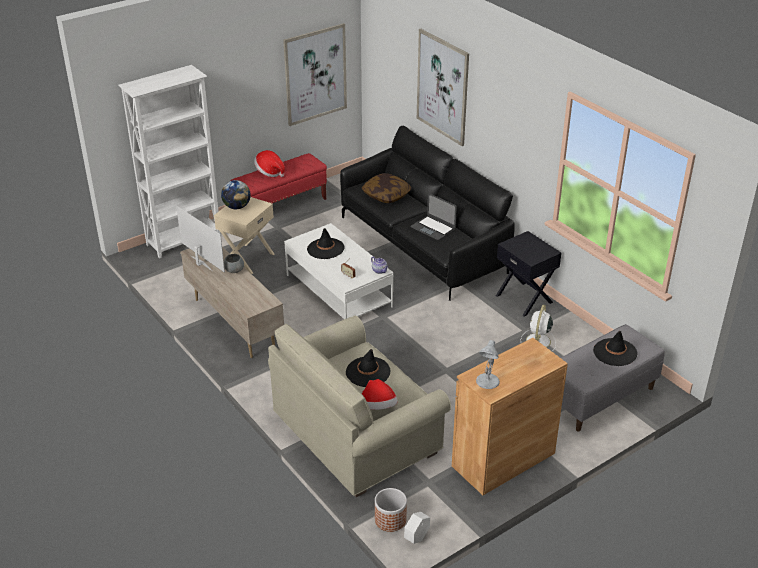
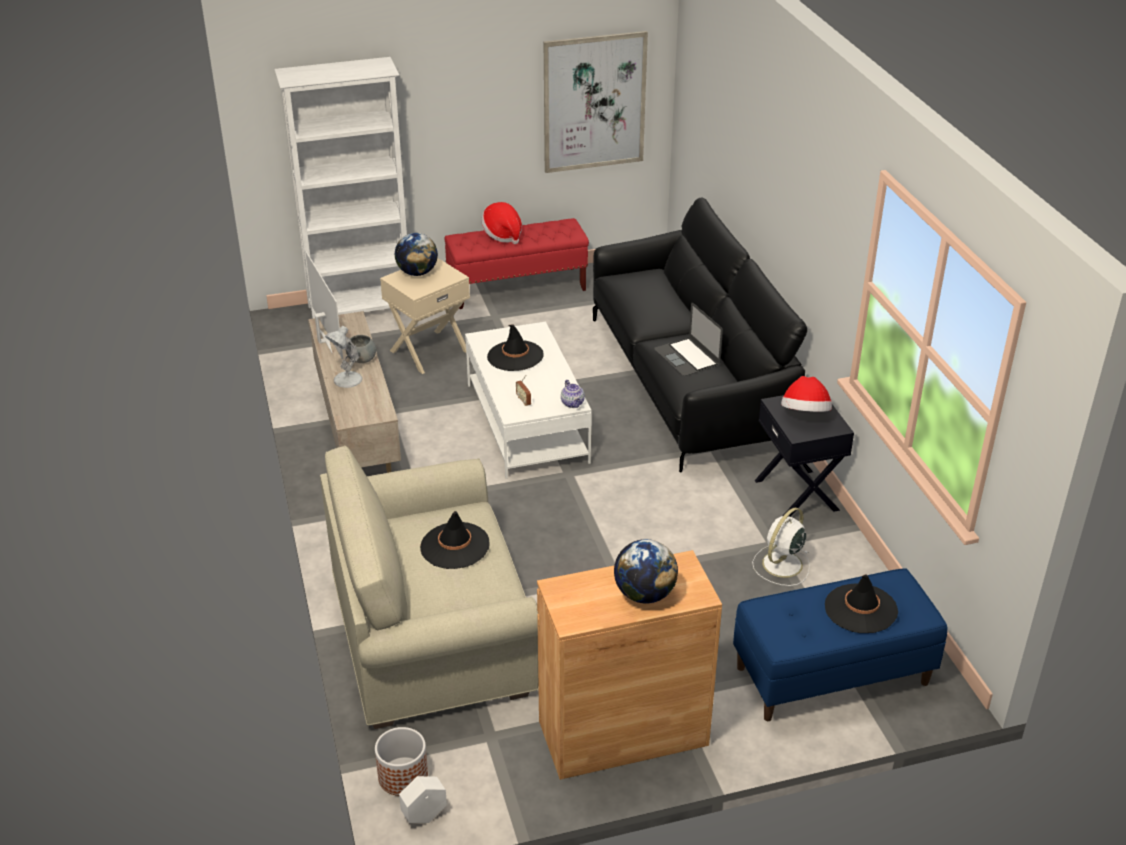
camera: 20 degrees right, 0 degrees up
pillow [362,173,412,203] -> none
hat [362,379,398,410] -> hat moved to [781,376,832,412]
picture [417,29,469,146] -> none
white table lamp [476,340,500,389] -> white table lamp moved to [325,326,362,388]
grey bench [561,324,665,432] -> blue bench [733,568,948,721]
none -> globe [614,539,678,604]

